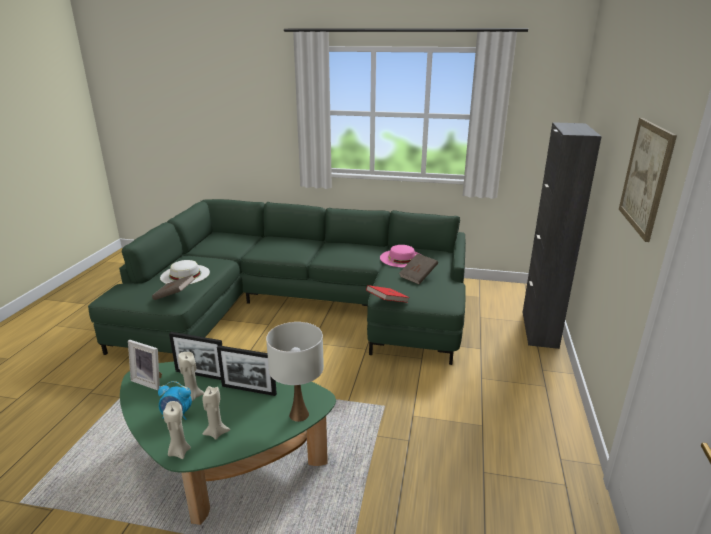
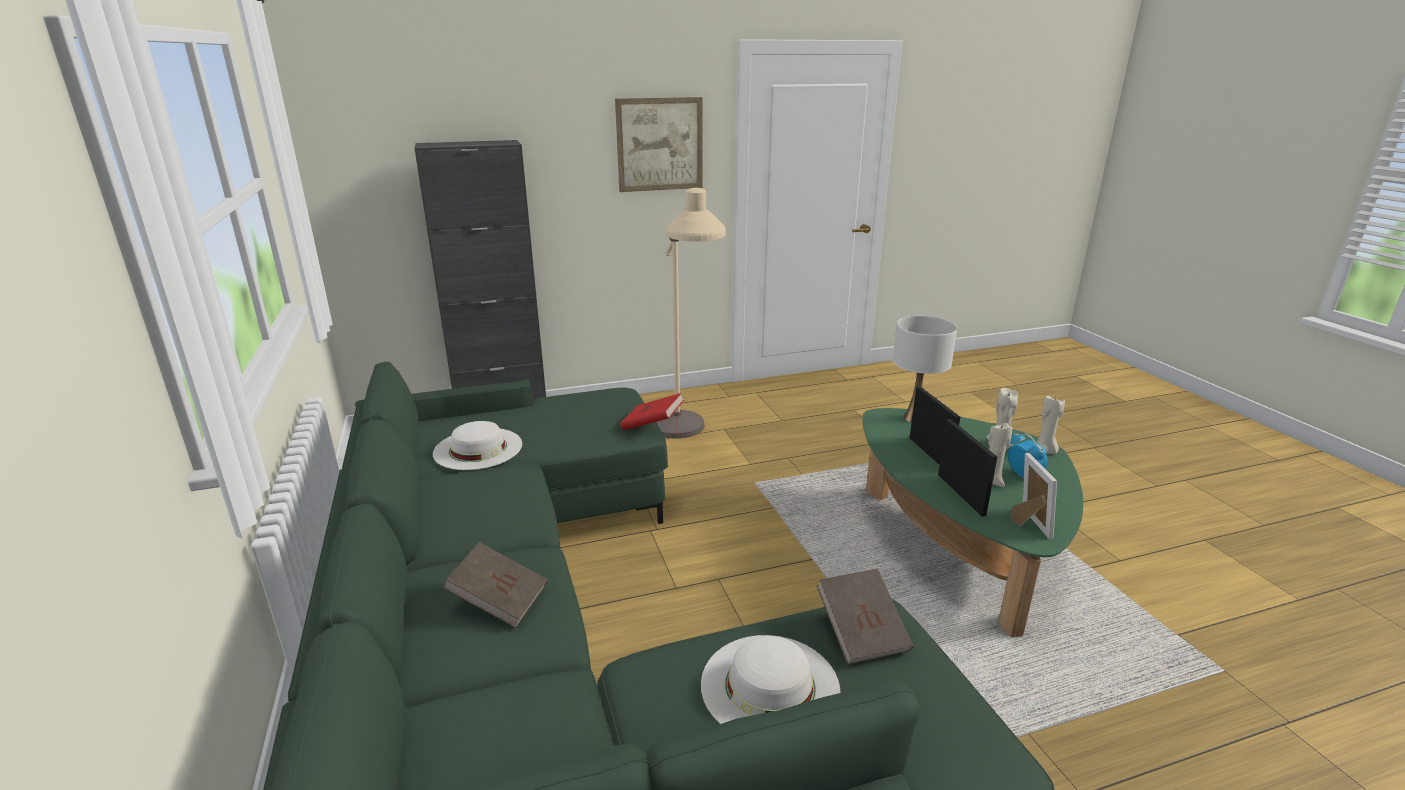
camera: 120 degrees left, 0 degrees up
pink hat [380,245,420,267] -> white hat [433,421,522,470]
brown book [399,253,438,284] -> brown book moved to [443,542,548,628]
none -> beige floor lamp [656,188,726,439]

